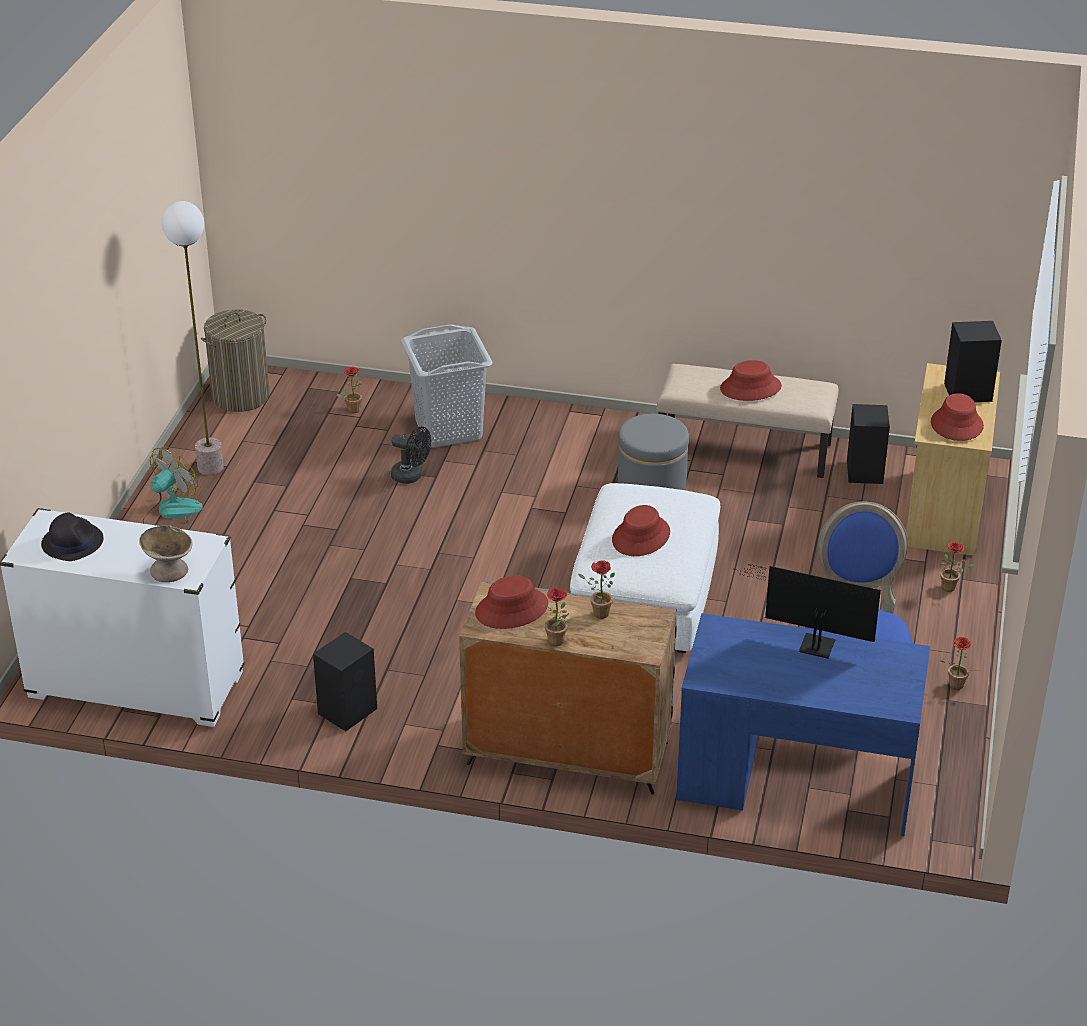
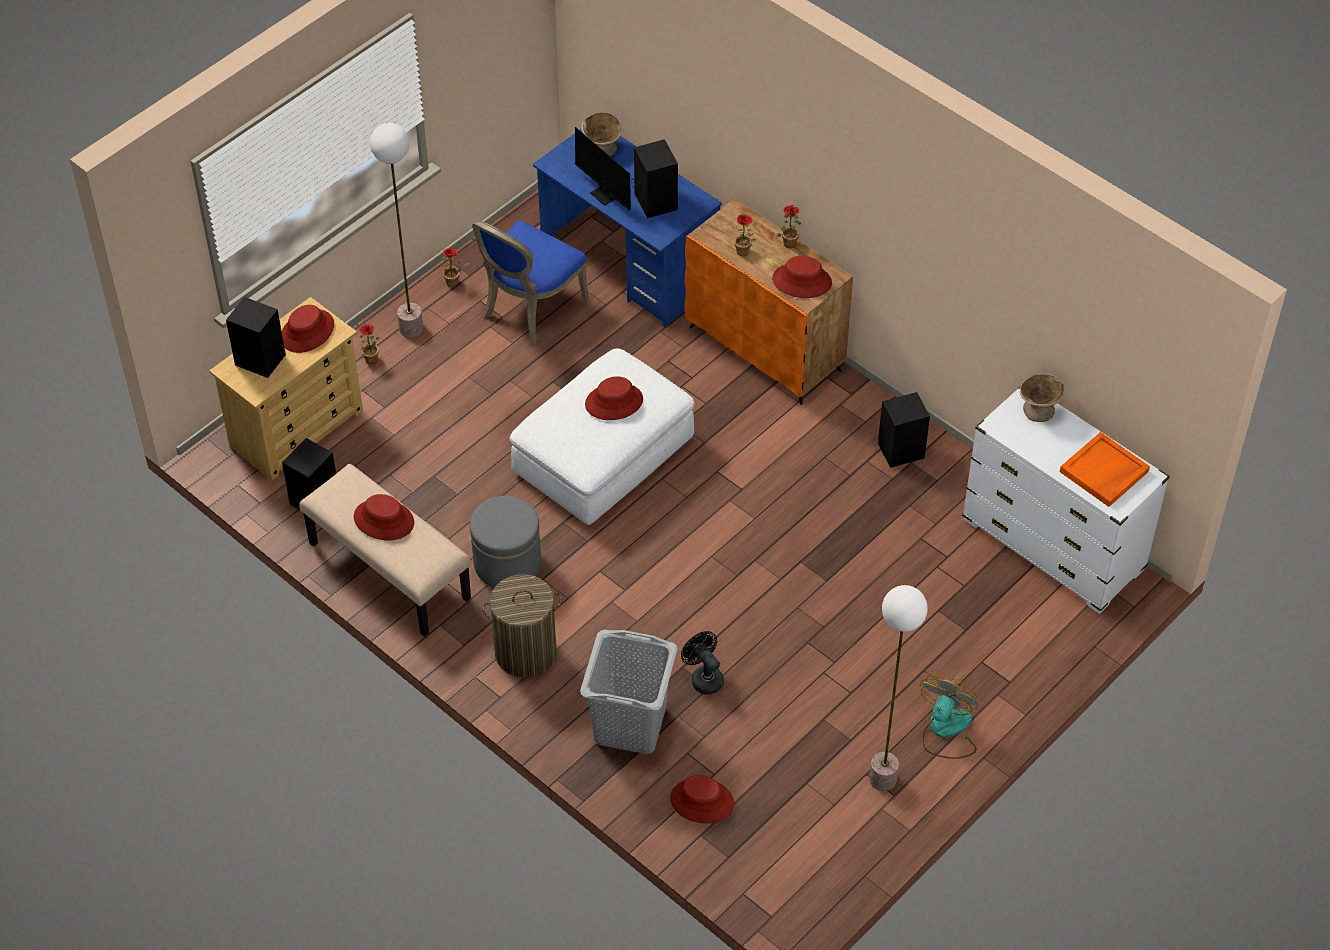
camera: 150 degrees left, 15 degrees up
black hat [41,512,103,561] -> orange tray [1060,432,1150,507]
fan [143,447,203,530] -> fan turned 135 degrees clockwise [920,675,978,759]
laundry basket [201,309,270,412] -> laundry basket moved to [482,574,561,677]
potted plant [336,367,363,413] -> red hat [670,775,734,824]
grey cabinet [459,580,677,795] -> orange cabinet [685,198,853,405]
none -> floor lamp [370,123,423,338]
none -> beige bowl [581,112,622,157]
none -> black speaker [634,139,678,218]

